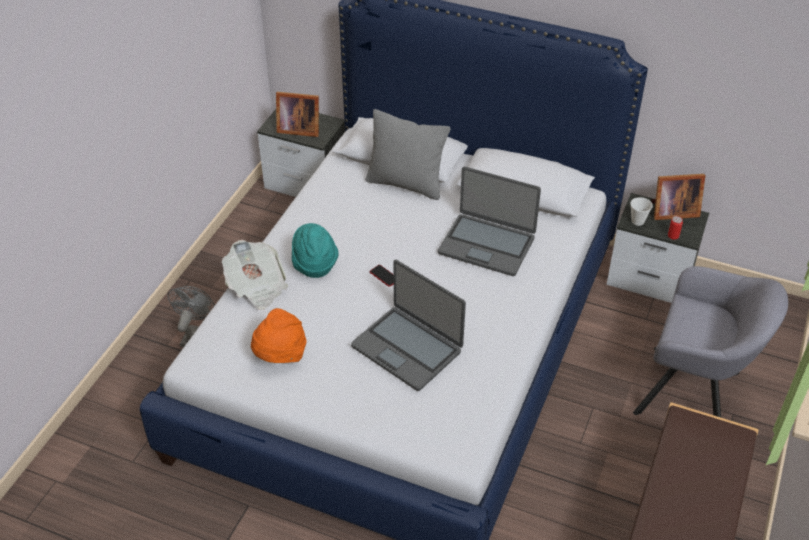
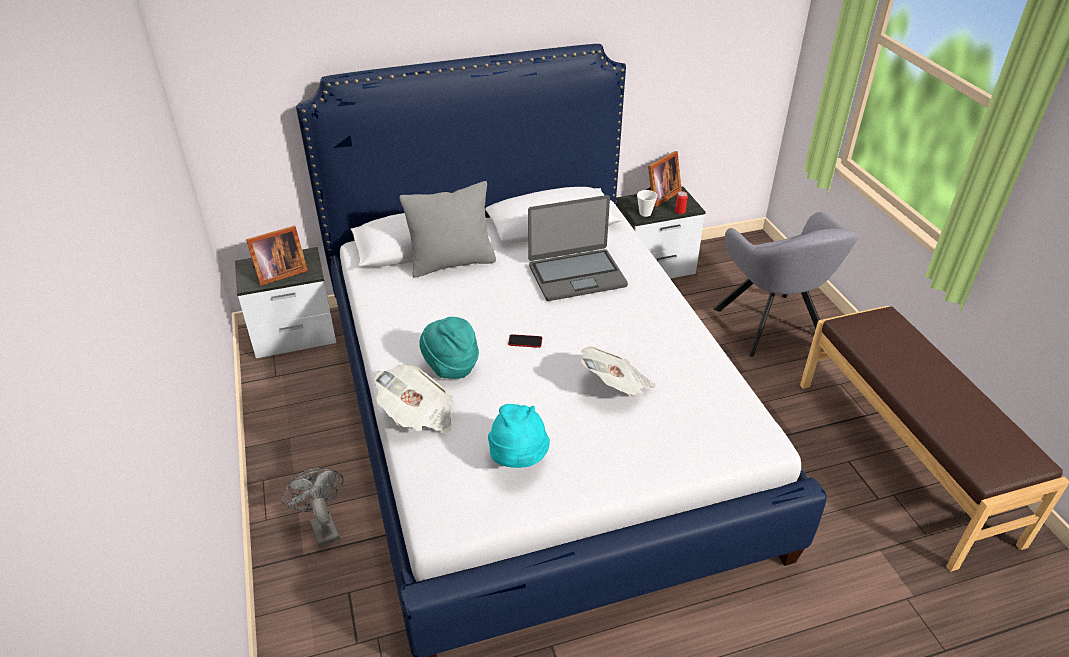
camera: 40 degrees left, 5 degrees down
orange hat [251,308,306,363] -> turquoise hat [488,404,550,468]
laptop [351,260,466,391] -> newspaper [580,346,656,396]
grey armchair [633,266,788,417] -> grey armchair turned 90 degrees clockwise [713,212,858,357]

